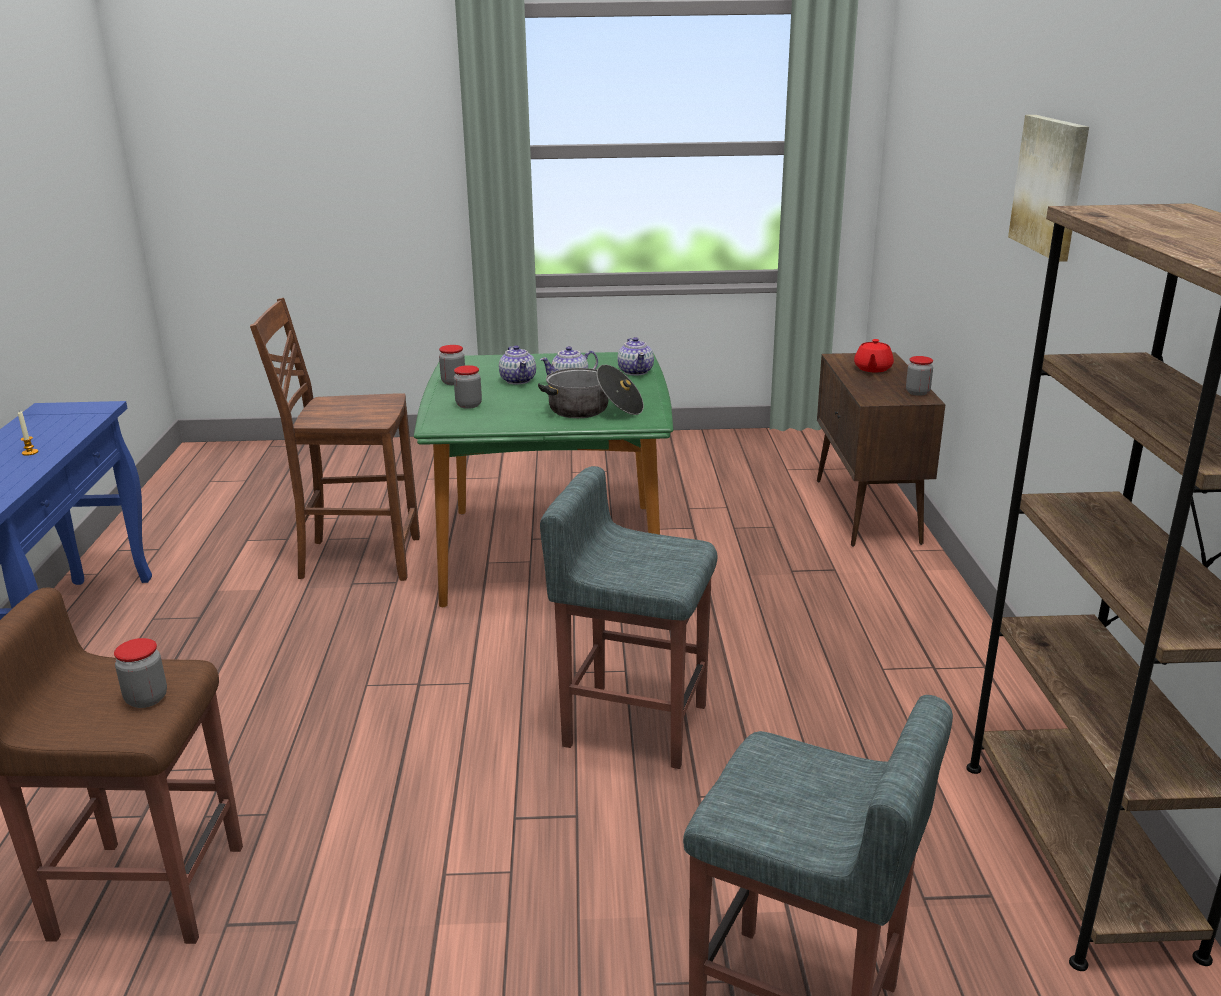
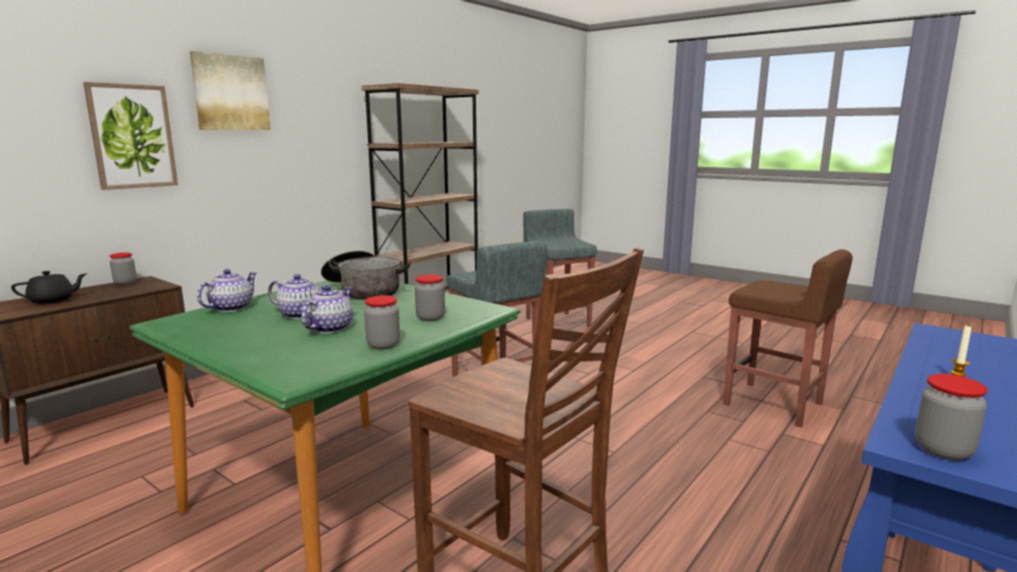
camera: 140 degrees left, 10 degrees down
jar [114,638,167,708] -> jar moved to [915,374,988,460]
red teapot [854,339,894,372] -> black teapot [11,271,88,304]
none -> picture [83,82,178,190]

